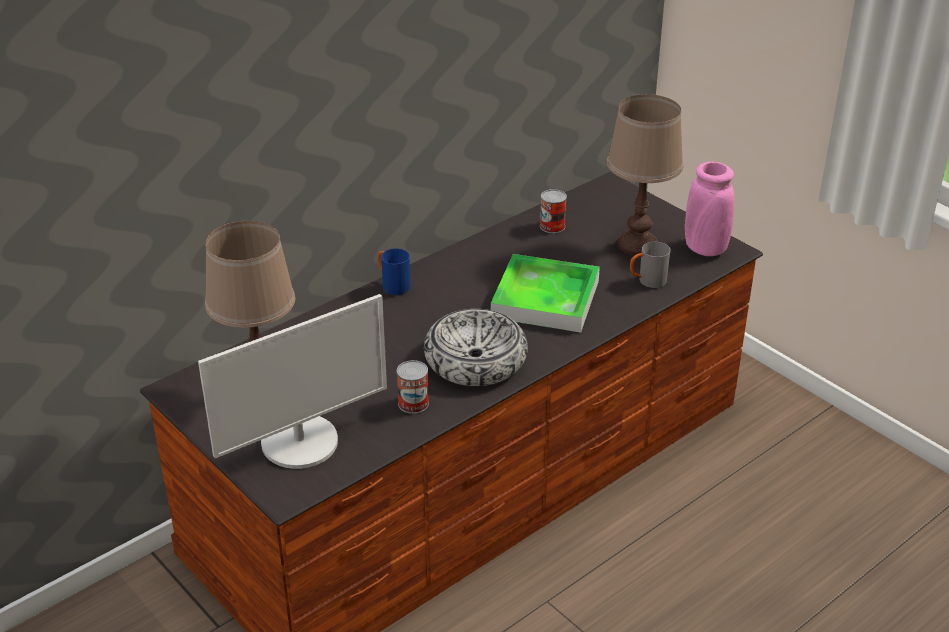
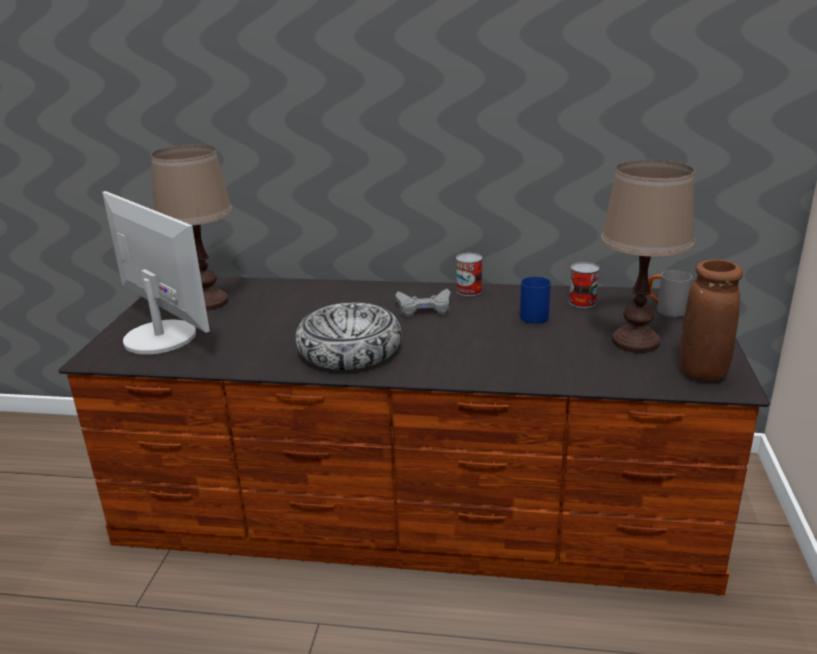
camera: 50 degrees right, 10 degrees down
monitor [198,294,387,469] -> monitor turned 150 degrees counterclockwise [102,191,210,354]
blue mug [378,249,410,295] -> blue mug moved to [520,277,551,324]
can [397,360,429,414] -> can moved to [456,253,482,296]
tray [491,254,600,333] -> none
grey mug [630,242,671,288] -> grey mug moved to [648,270,692,317]
pink vase [685,162,734,256] -> brown vase [680,259,743,381]
none -> grey game controller [395,289,451,317]

